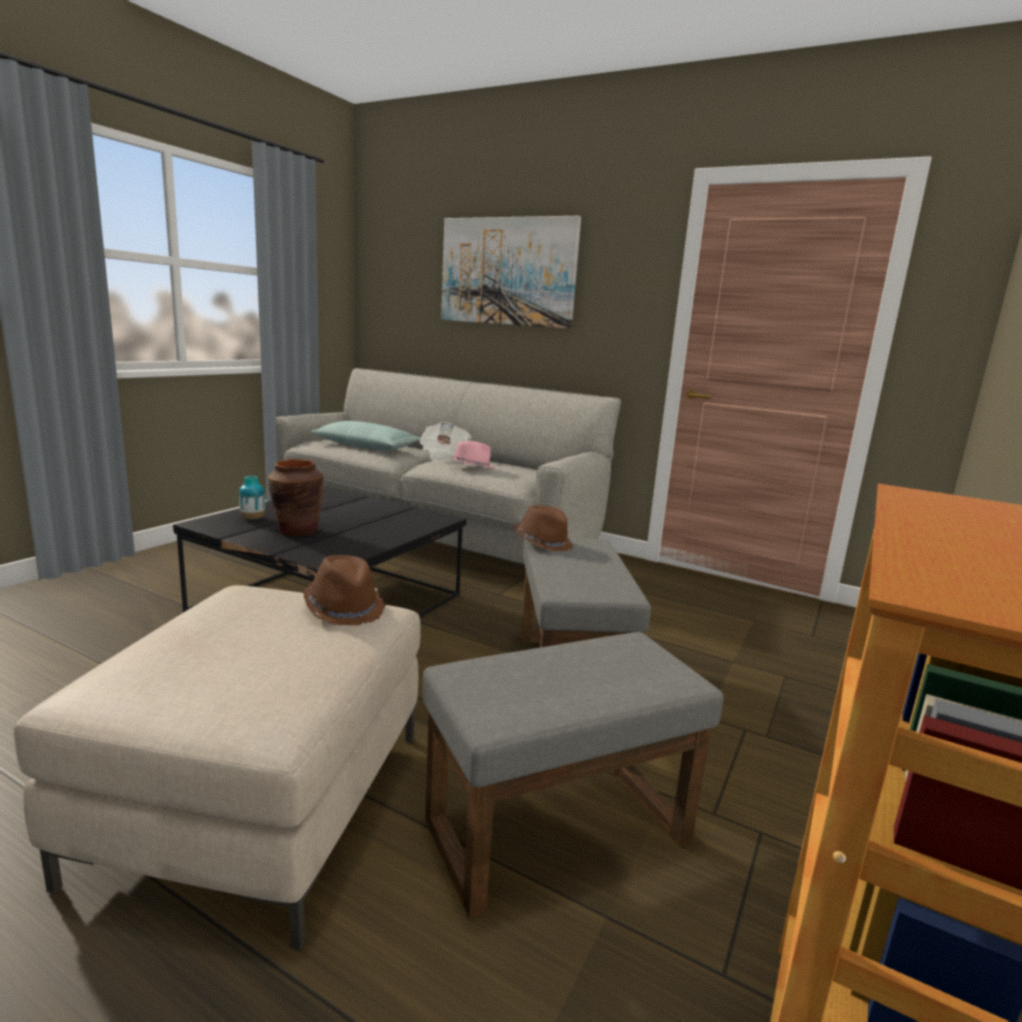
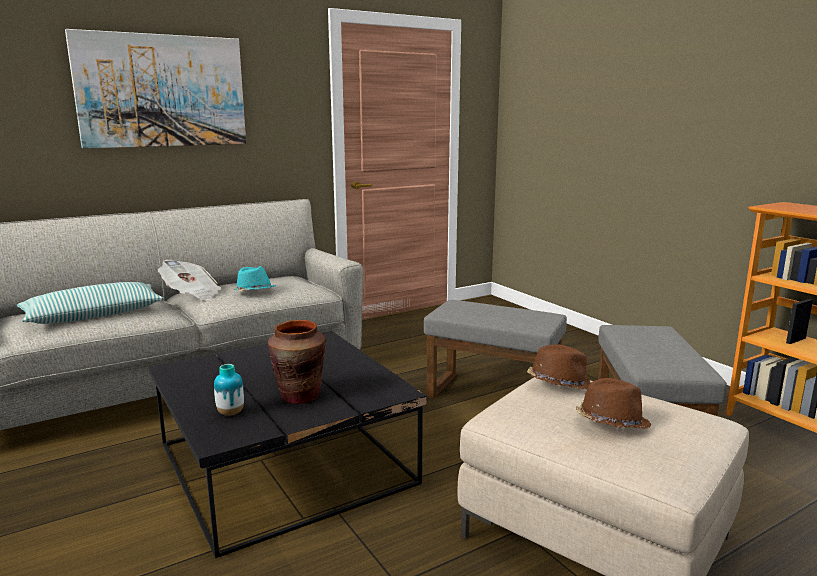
camera: 60 degrees left, 0 degrees up
pink hat [450,441,495,468] -> turquoise hat [232,266,275,291]
brown hat [515,505,573,551] -> brown hat moved to [576,378,651,429]

